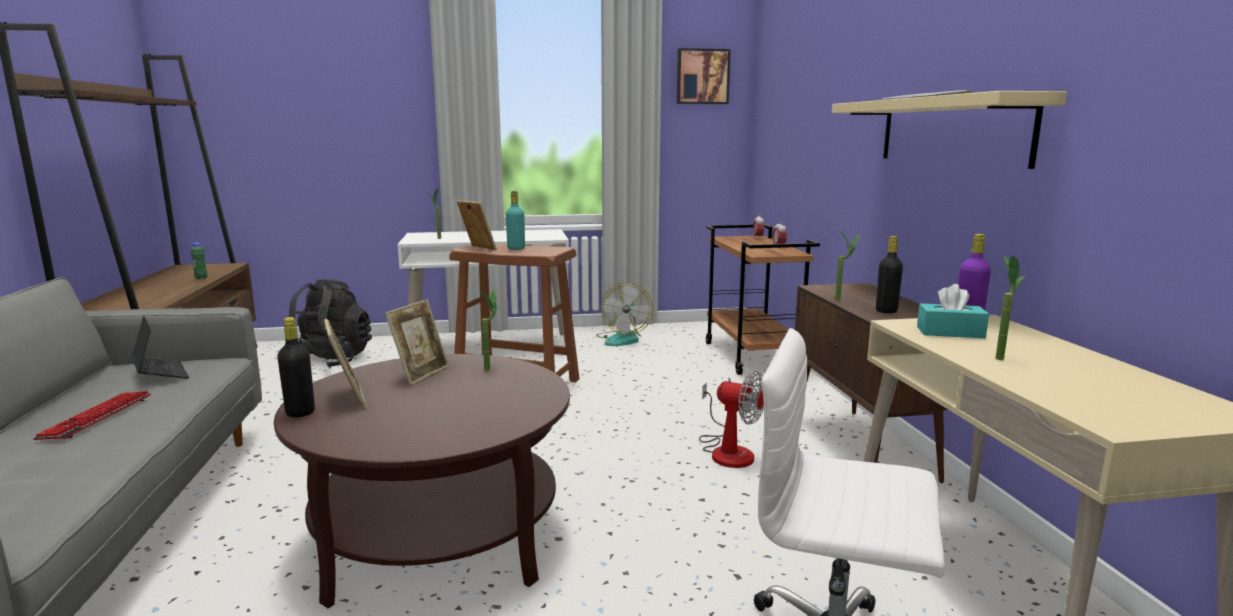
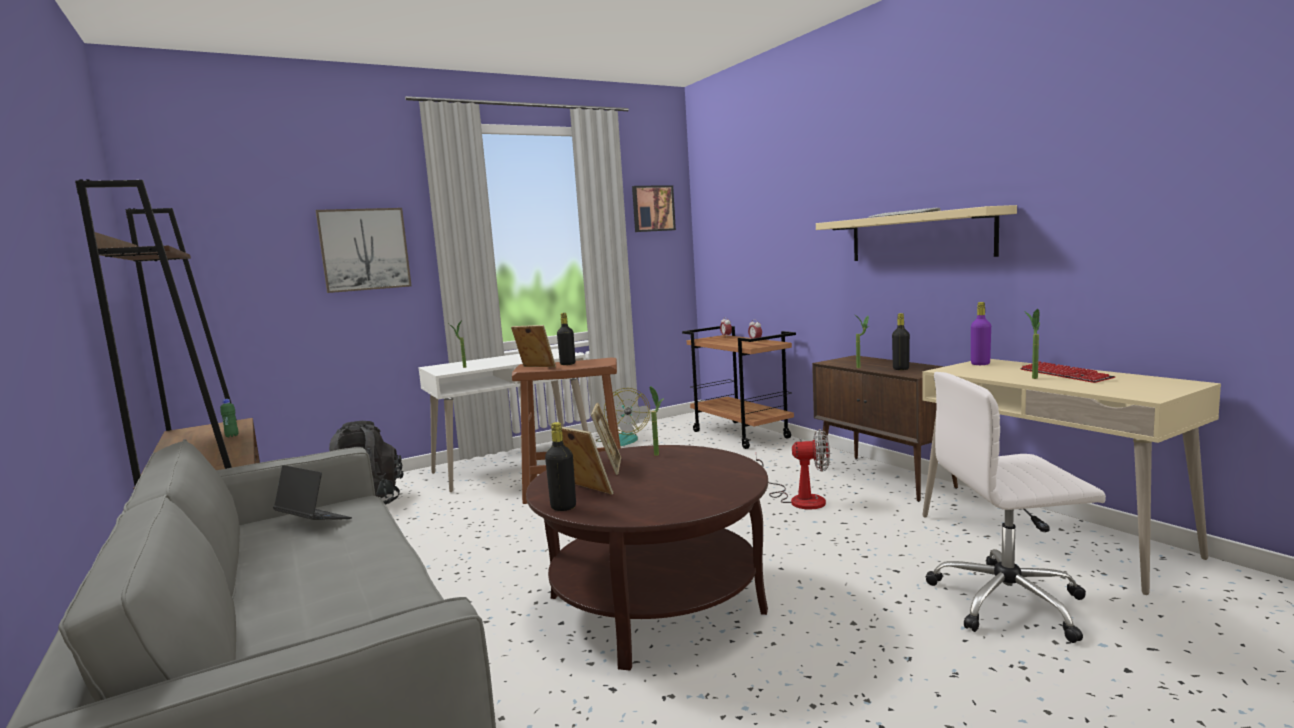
camera: 20 degrees left, 5 degrees down
keyboard [33,391,151,440] -> keyboard moved to [1020,361,1116,383]
turquoise bottle [506,191,525,250] -> black bottle [557,313,575,365]
turquoise tissue box [917,284,989,338] -> none
none -> picture [315,208,412,293]

